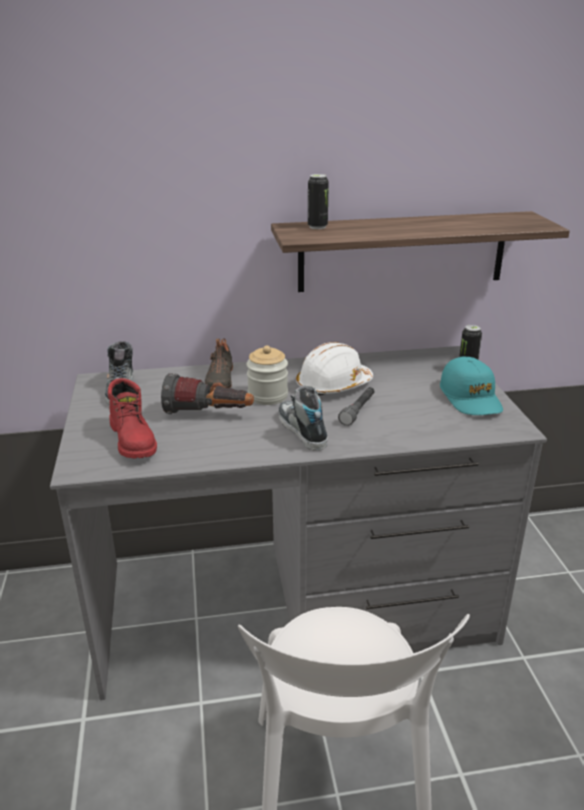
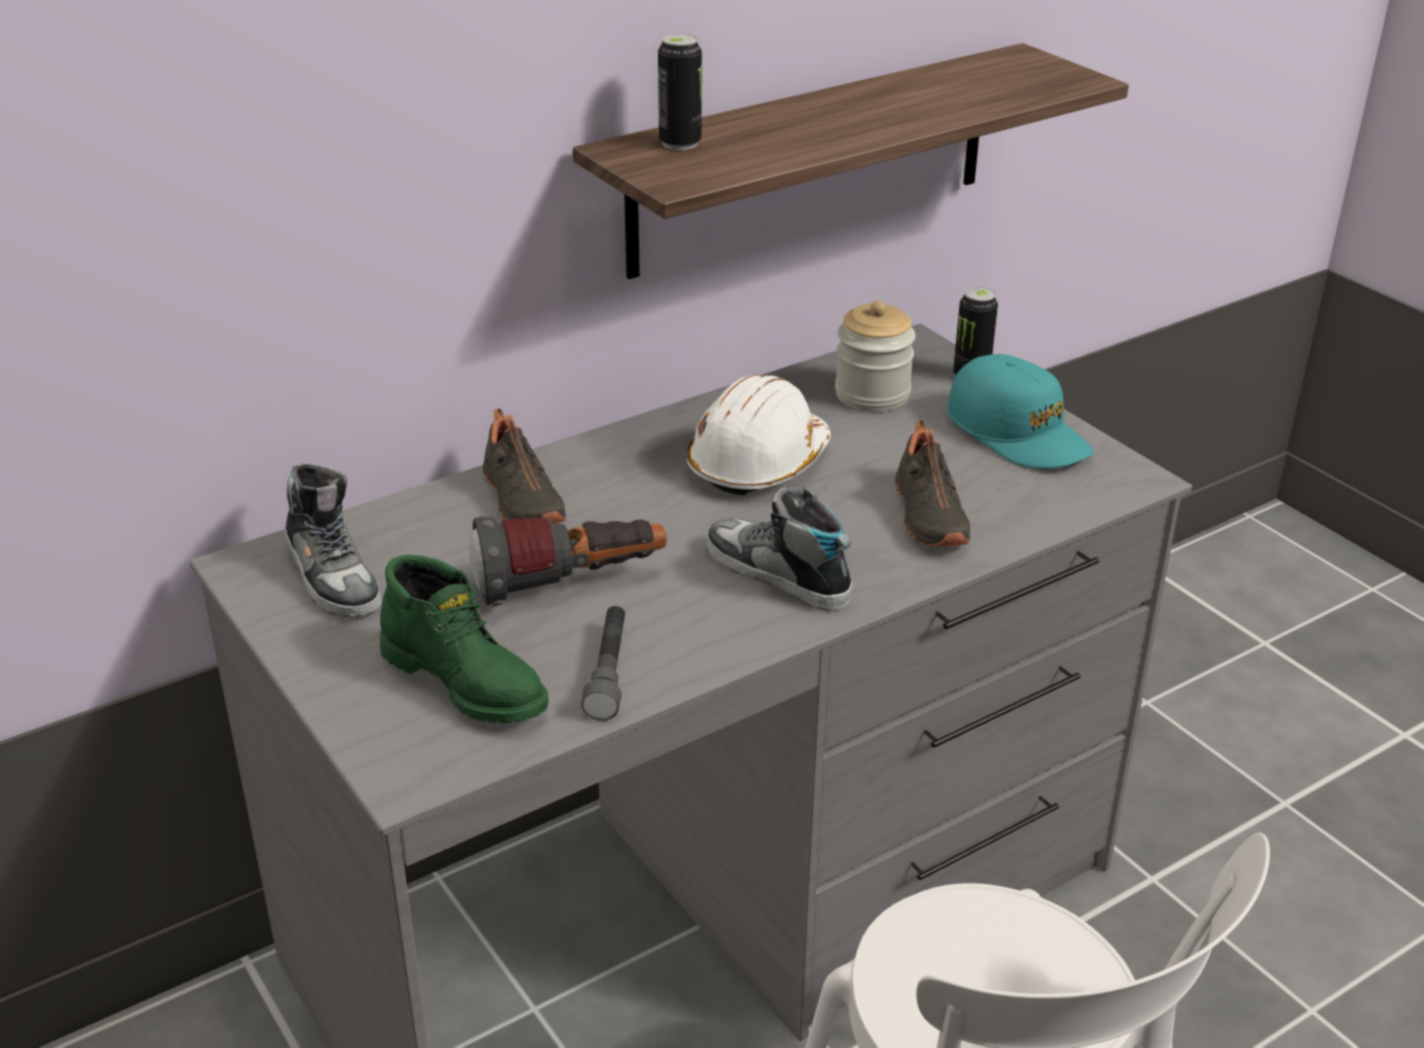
camera: 25 degrees left, 5 degrees up
red boot [108,378,157,458] -> green boot [380,555,549,723]
jar [247,346,288,405] -> jar moved to [835,301,916,412]
grey flashlight [338,387,375,426] -> grey flashlight moved to [581,606,625,721]
none -> black shoe [895,420,970,547]

